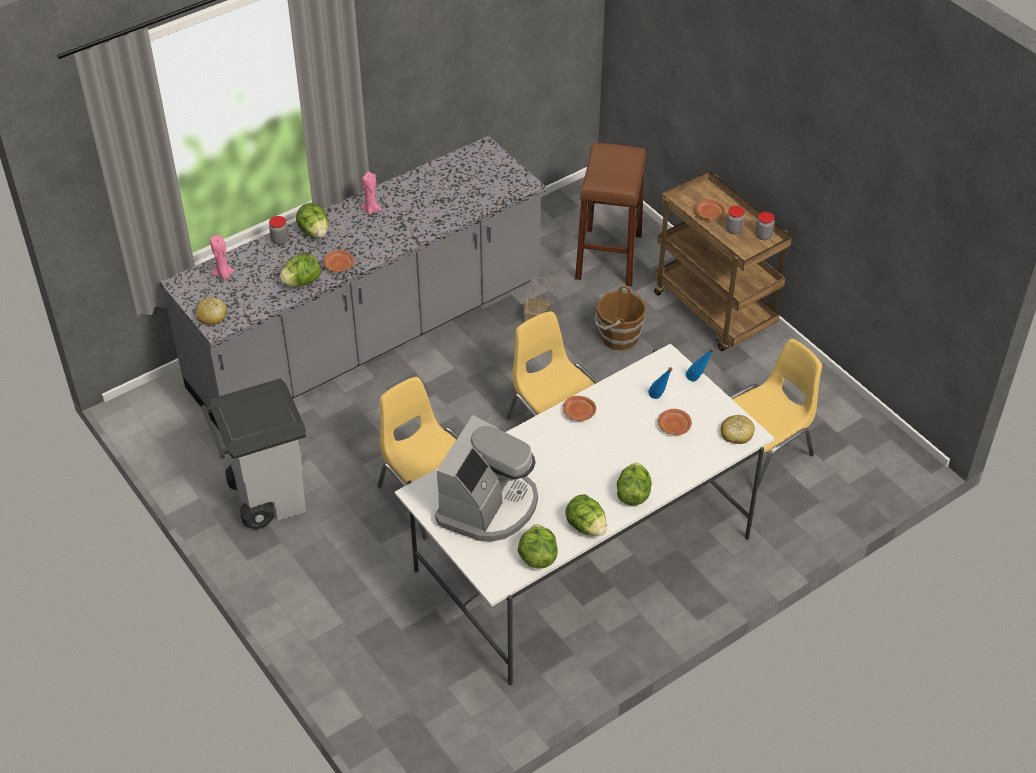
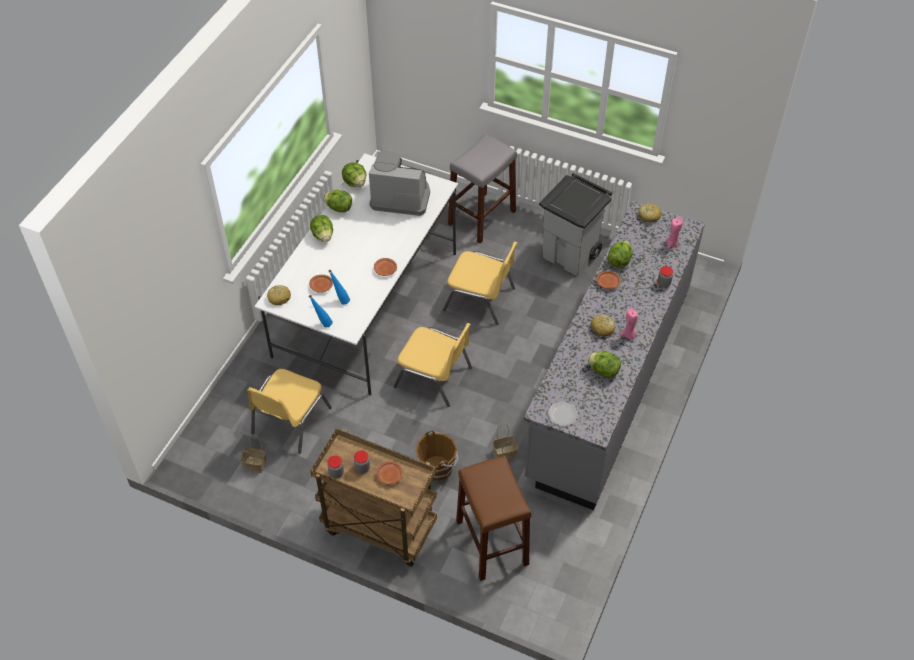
camera: 150 degrees right, 5 degrees up
lettuce [296,202,329,238] -> lettuce moved to [588,351,621,378]
coffee machine [435,415,538,542] -> coffee machine turned 105 degrees clockwise [369,150,430,216]
none -> basket [240,434,267,473]
none -> grey stool [448,134,517,244]
none -> plate [548,401,578,427]
none -> bread [590,315,615,337]

